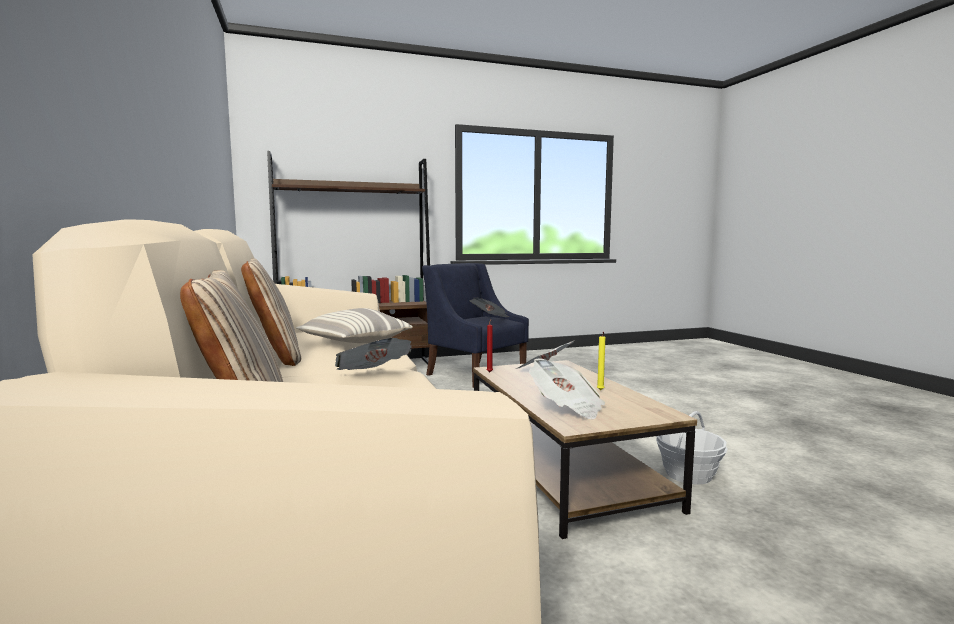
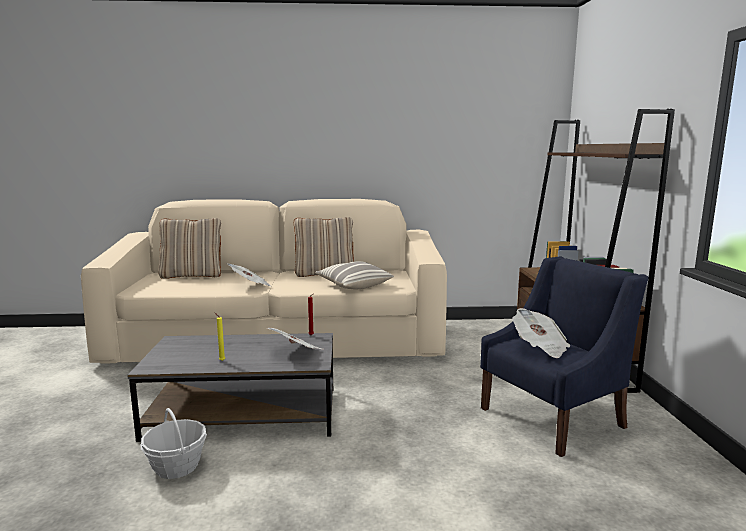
camera: 105 degrees right, 5 degrees up
brown coffee table [473,360,697,539] -> grey coffee table [128,333,333,442]
newspaper [529,358,605,420] -> none

